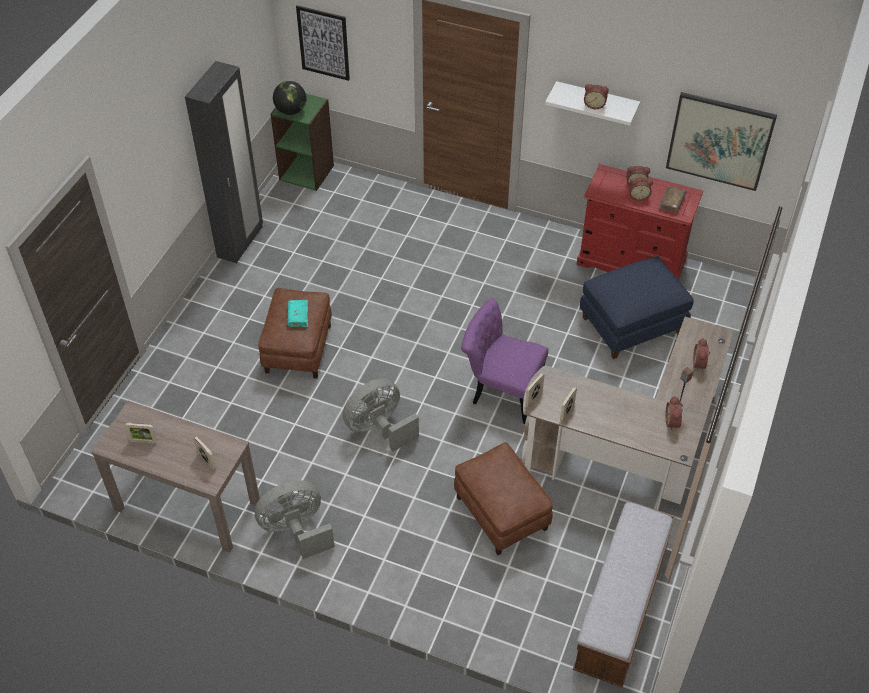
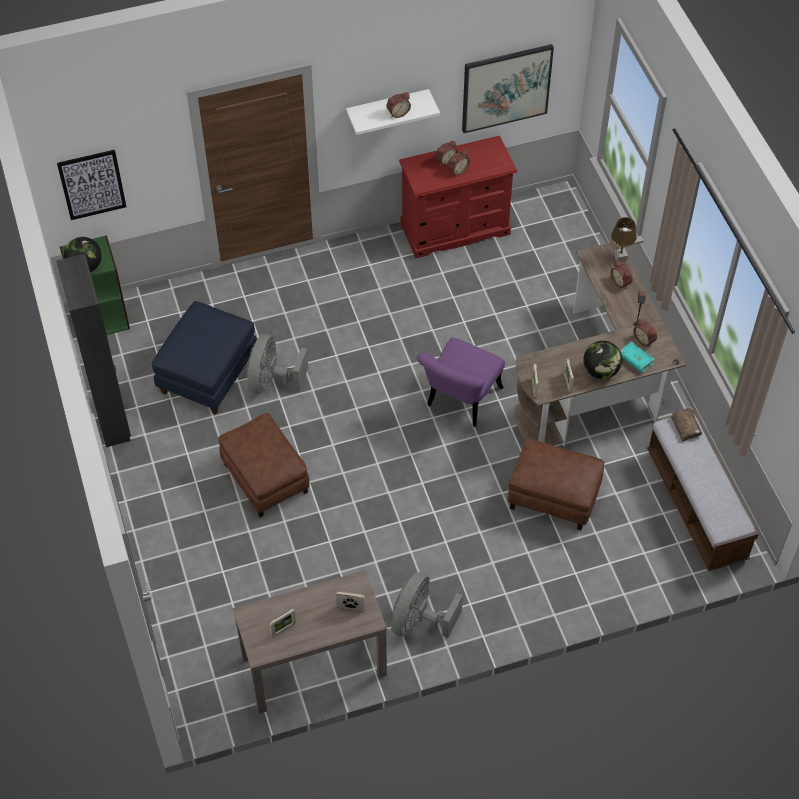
camera: 40 degrees left, 5 degrees up
turquoise book [287,300,308,327] -> turquoise book moved to [620,341,655,373]
grey fan [342,378,419,452] -> grey fan moved to [247,334,308,394]
purple chair [461,298,548,424] -> purple chair turned 45 degrees counterclockwise [417,338,505,427]
blue ottoman [580,256,694,359] -> blue ottoman moved to [152,301,257,414]
brown book [659,186,686,213] -> brown book moved to [671,408,702,442]
none -> globe [583,341,622,379]
none -> brown table lamp [611,217,637,261]

